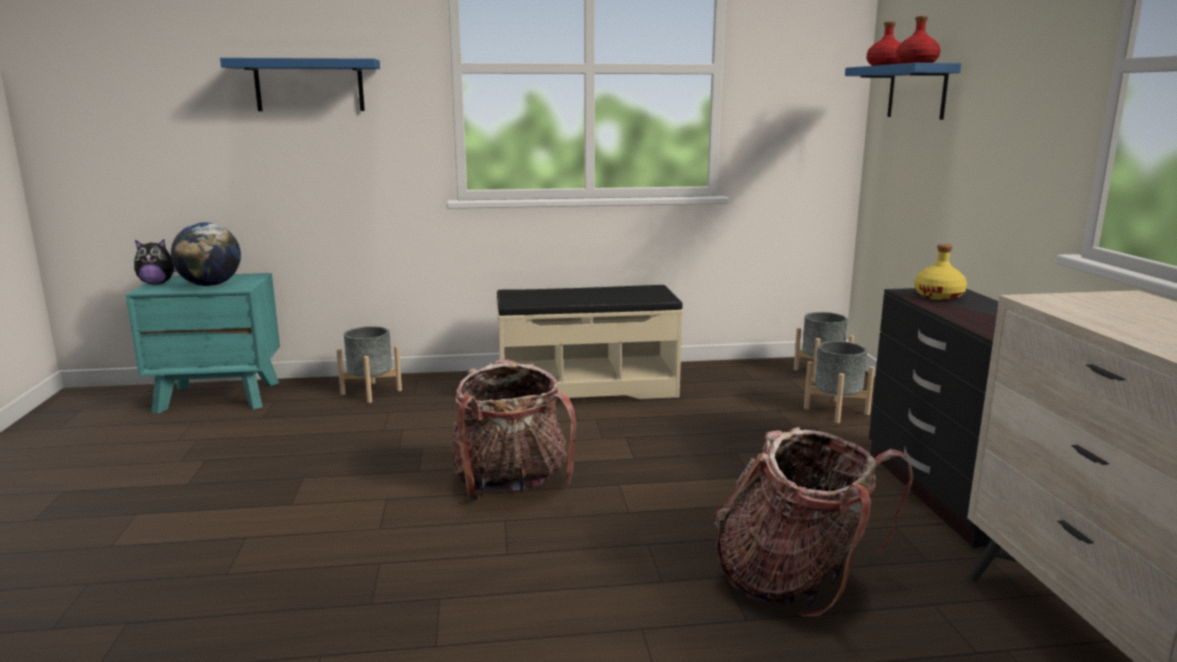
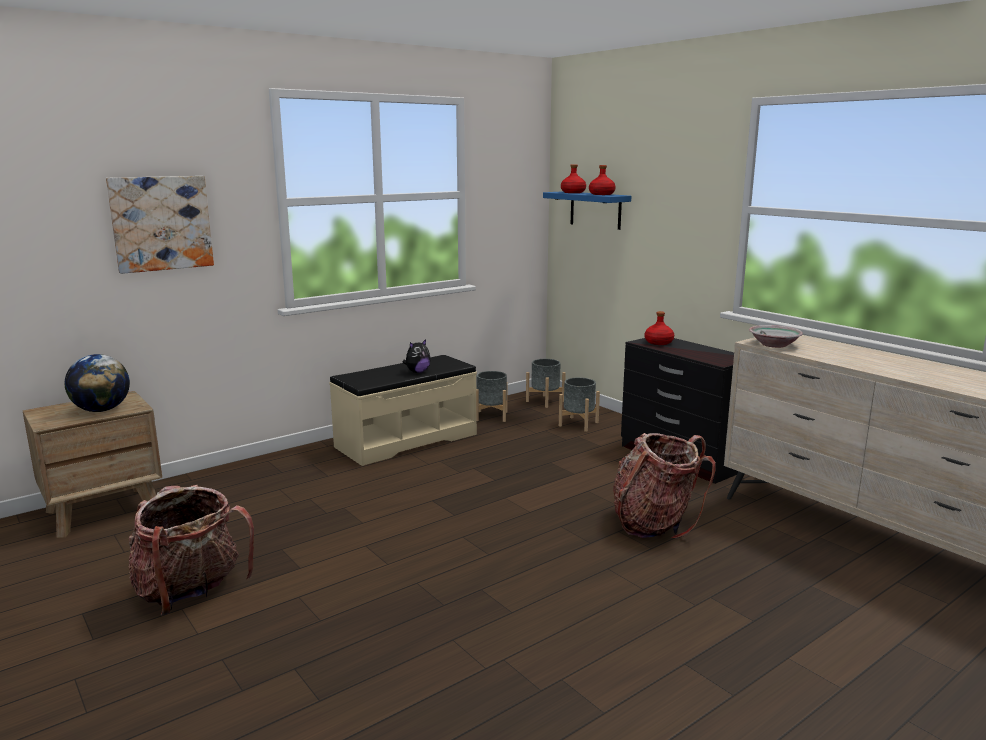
camera: 30 degrees left, 0 degrees up
turquoise nightstand [126,273,280,414] -> brown nightstand [23,391,162,538]
plush toy [134,239,176,284] -> plush toy moved to [403,339,431,373]
blue shelf [220,58,380,111] -> picture [106,176,214,274]
grey planter [337,326,402,403] -> grey planter moved to [476,371,508,422]
backpack [452,359,576,500] -> backpack moved to [129,485,254,615]
yellow bottle [914,244,967,300] -> red bottle [645,311,674,345]
none -> bowl [749,325,803,348]

